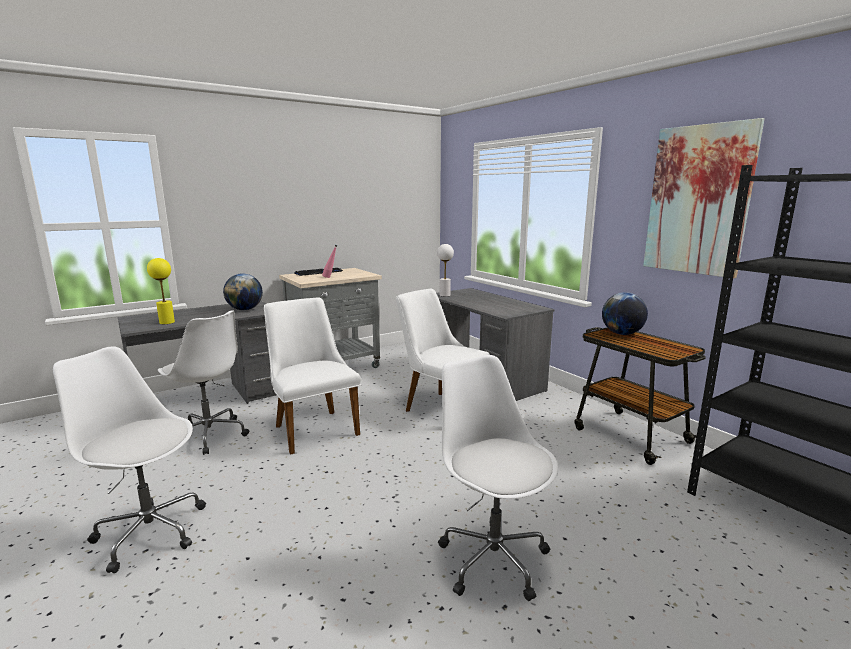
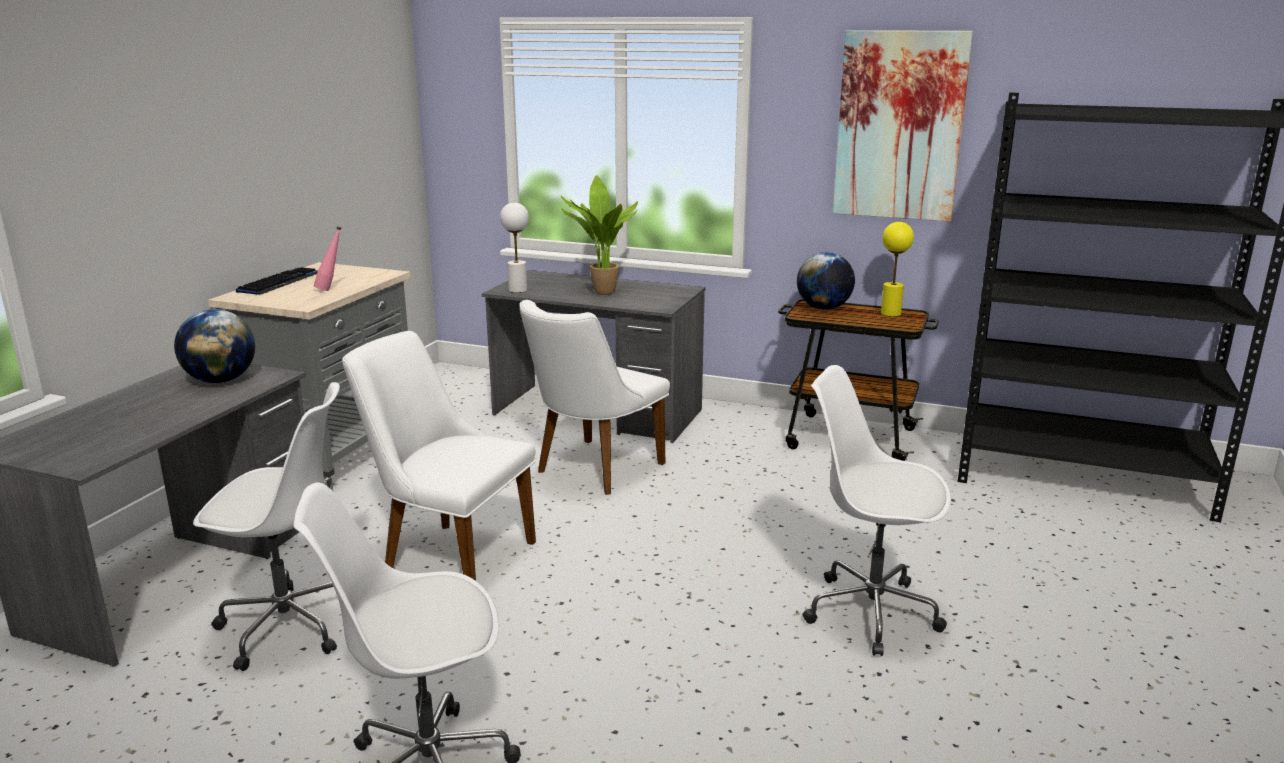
camera: 35 degrees left, 5 degrees up
yellow table lamp [147,258,175,324] -> yellow table lamp moved to [881,222,914,317]
white chair [396,289,490,412] -> white chair turned 60 degrees counterclockwise [520,300,670,495]
none -> potted plant [561,175,638,295]

